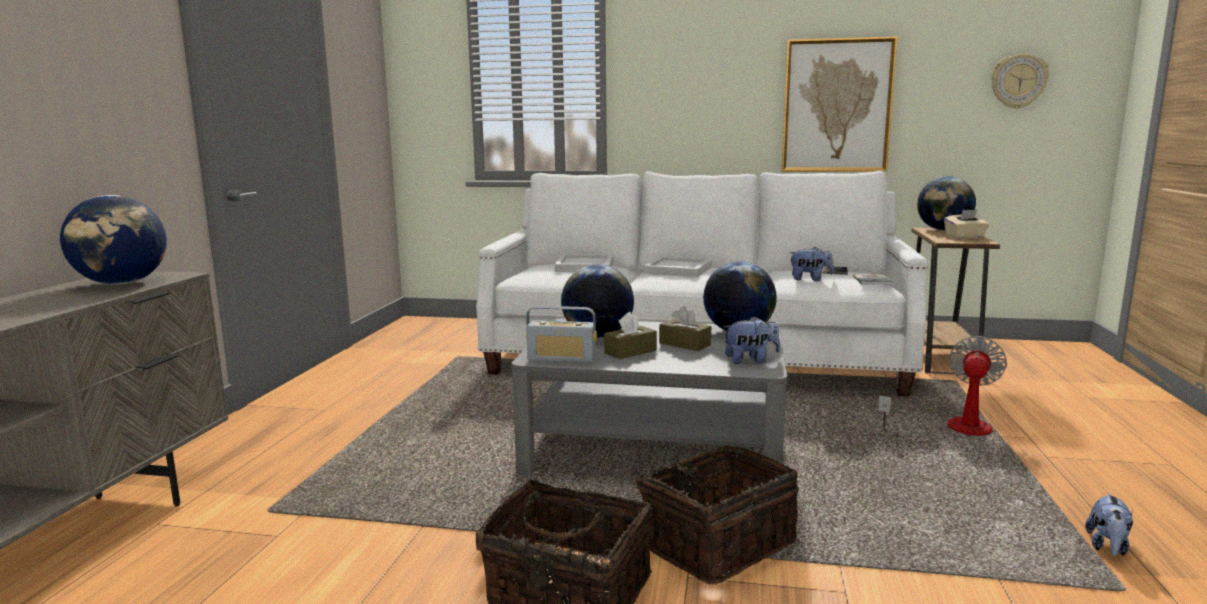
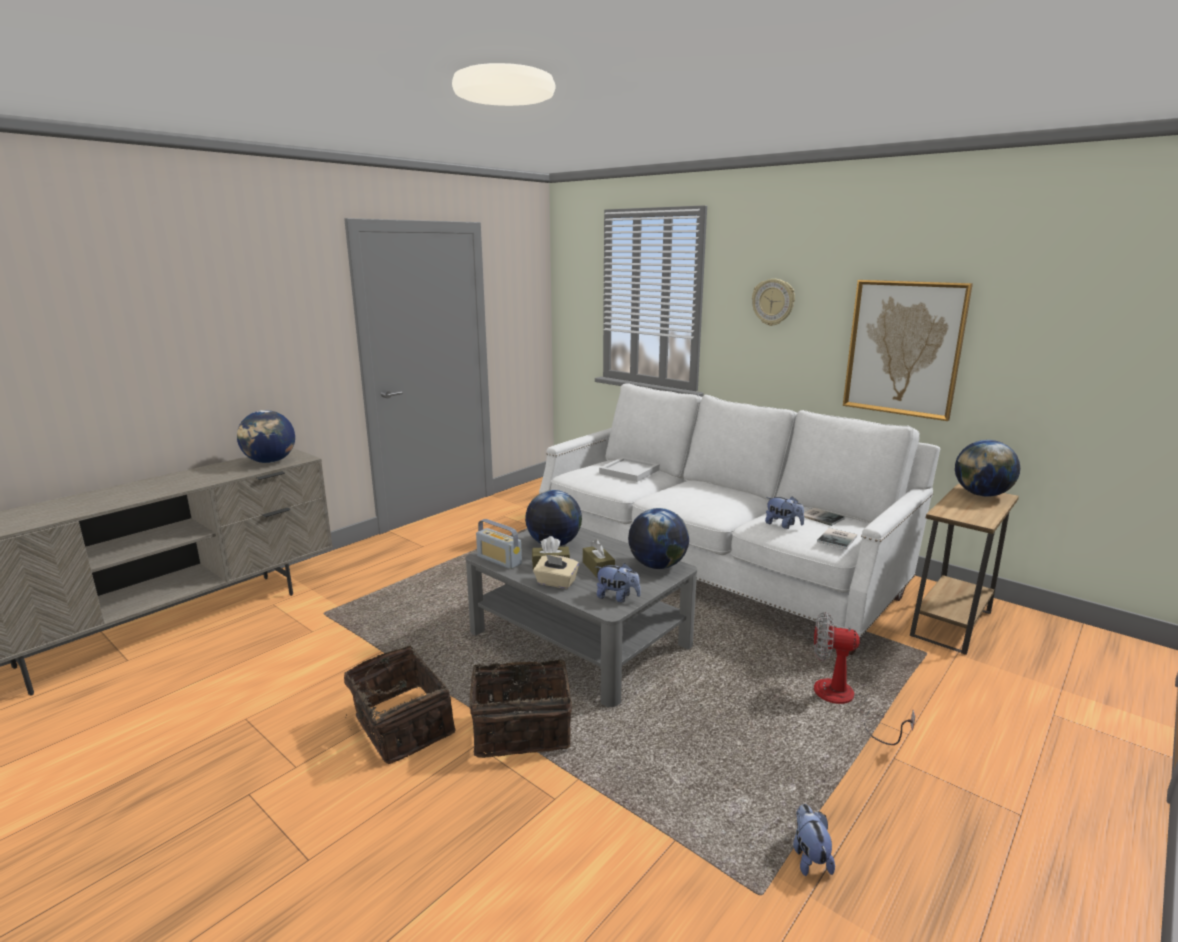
camera: 30 degrees right, 5 degrees up
white tray [643,257,712,277] -> none
fan [878,336,1007,439] -> fan turned 135 degrees counterclockwise [814,612,915,745]
beige tissue box [944,210,989,239] -> beige tissue box moved to [533,555,579,589]
wall clock [991,53,1049,109] -> wall clock moved to [752,279,795,326]
plush toy [1085,493,1133,556] -> plush toy turned 120 degrees clockwise [793,804,835,876]

